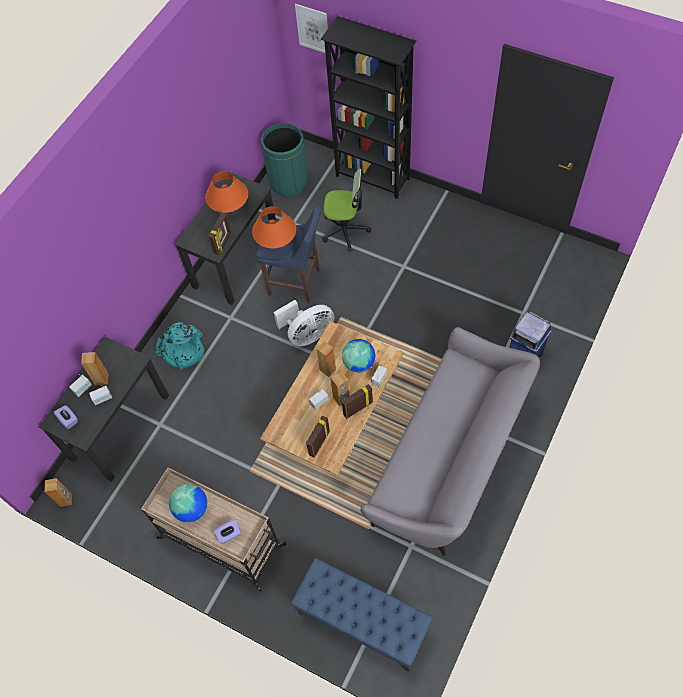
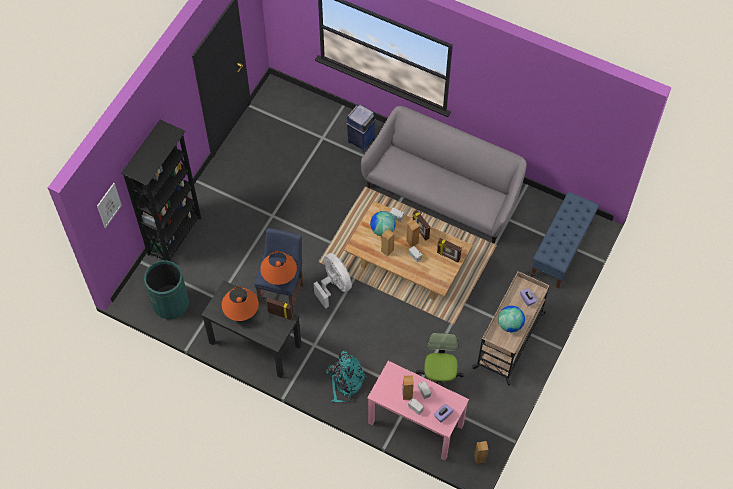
camera: 95 degrees left, 0 degrees up
black desk [39,337,169,482] -> pink desk [367,361,469,461]
office chair [322,169,371,251] -> office chair moved to [416,333,464,389]

